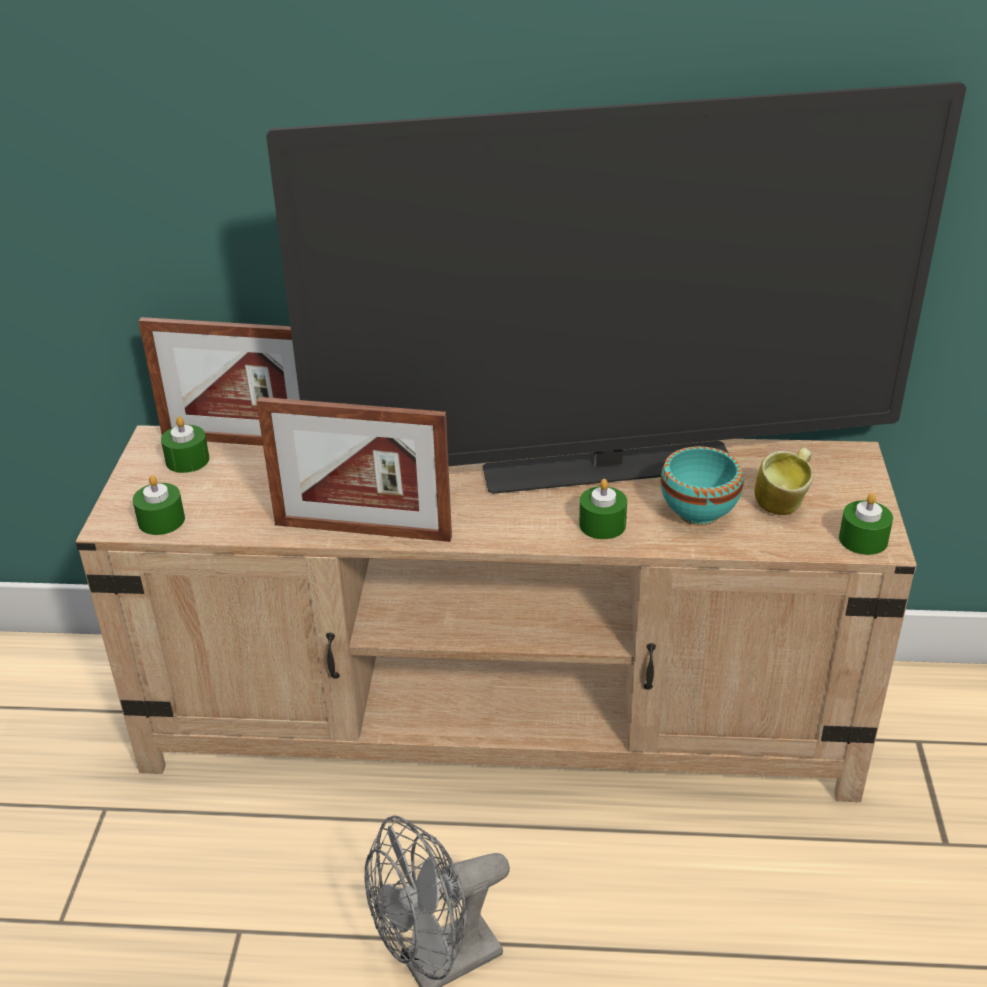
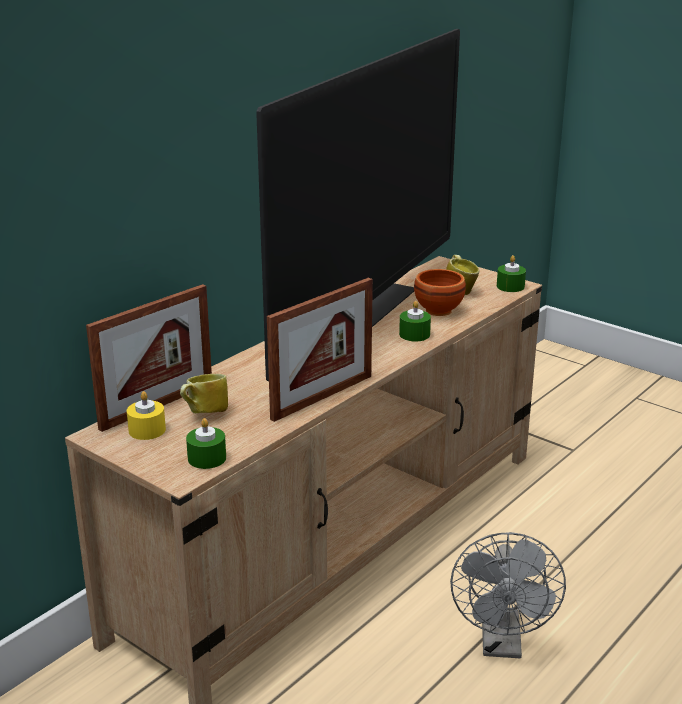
camera: 55 degrees left, 10 degrees down
green candle [161,416,209,473] -> yellow candle [127,391,166,440]
turquoise bowl [661,446,743,526] -> brown bowl [414,269,466,316]
none -> mug [180,374,228,413]

